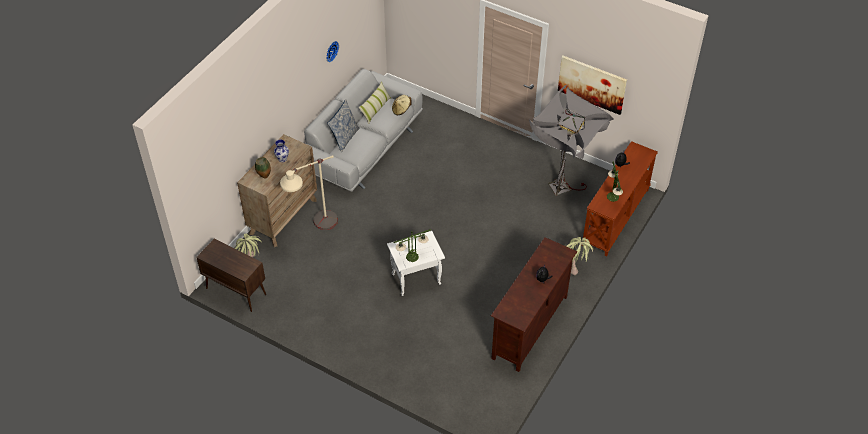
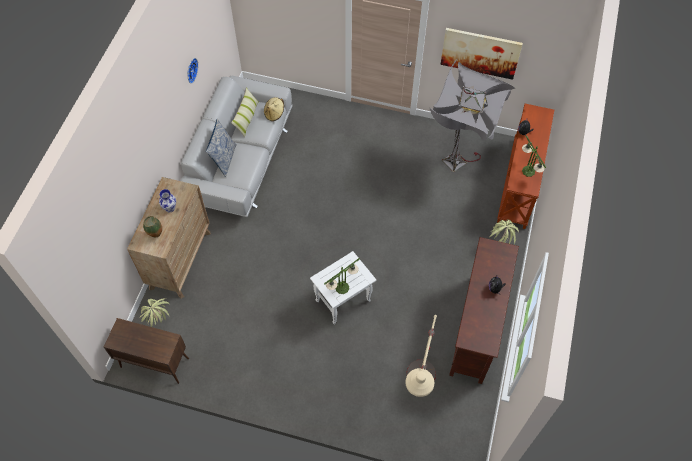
camera: 15 degrees left, 10 degrees up
beige floor lamp [280,155,338,230] -> beige floor lamp moved to [405,315,437,397]

